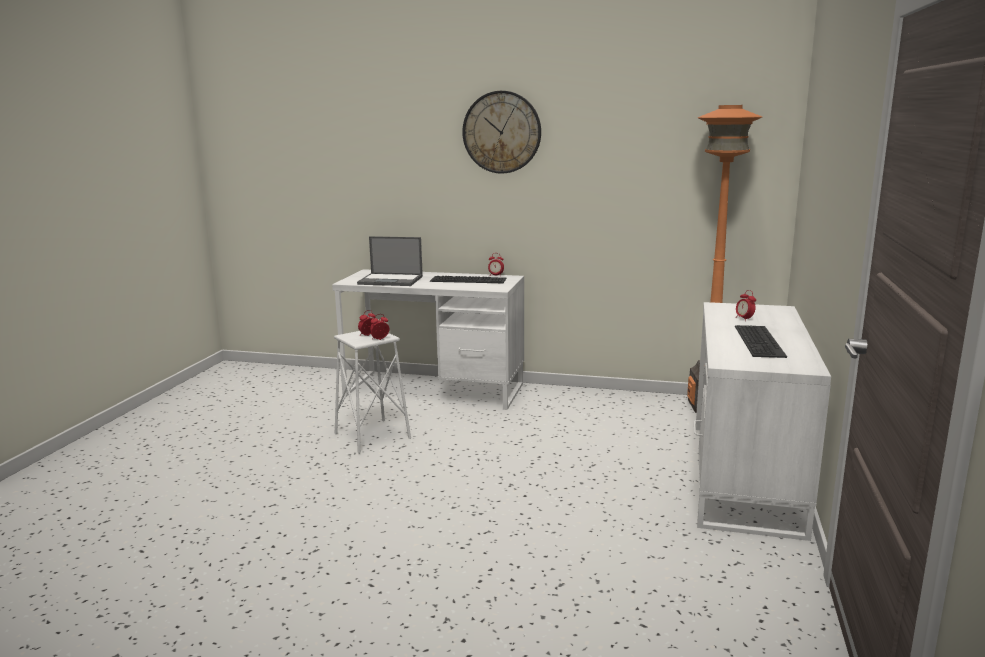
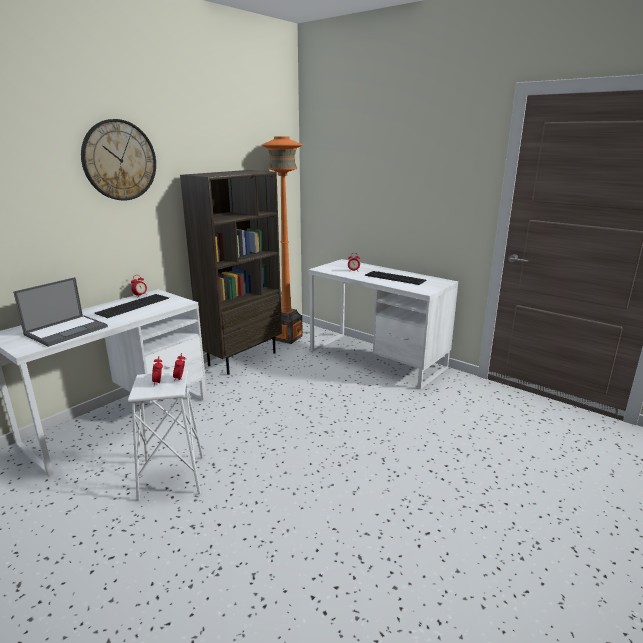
camera: 65 degrees left, 5 degrees up
none -> brown bookcase [180,170,282,375]

